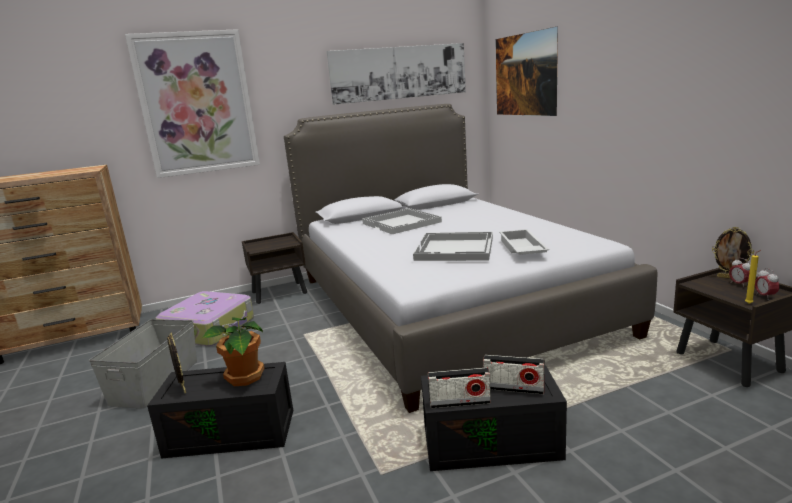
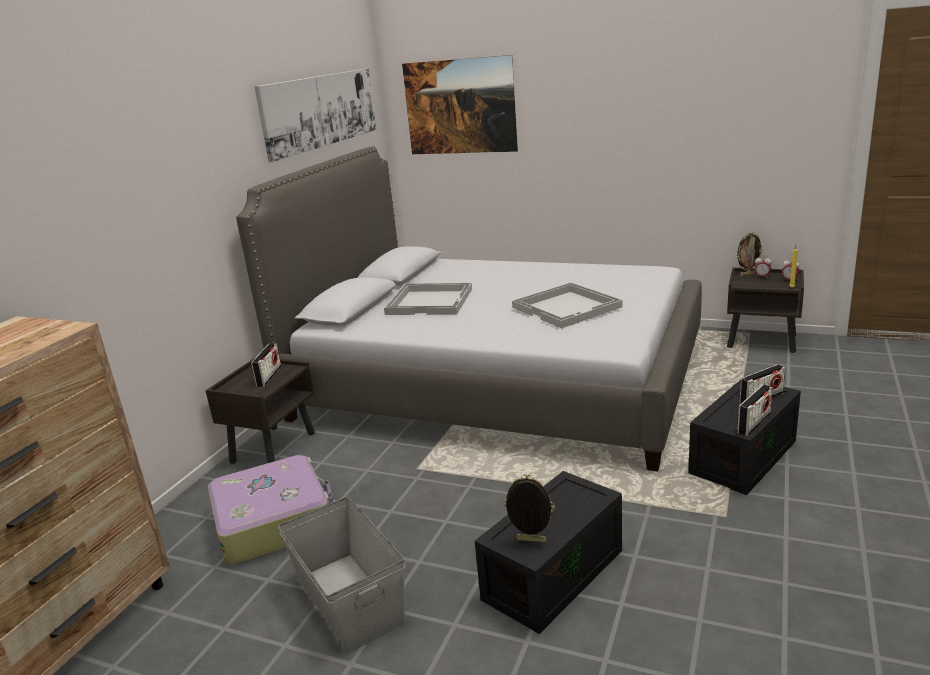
camera: 45 degrees left, 5 degrees up
picture [125,29,260,178] -> none
potted plant [203,315,265,386] -> none
white tray [499,229,549,255] -> none
none -> radio [251,343,281,387]

